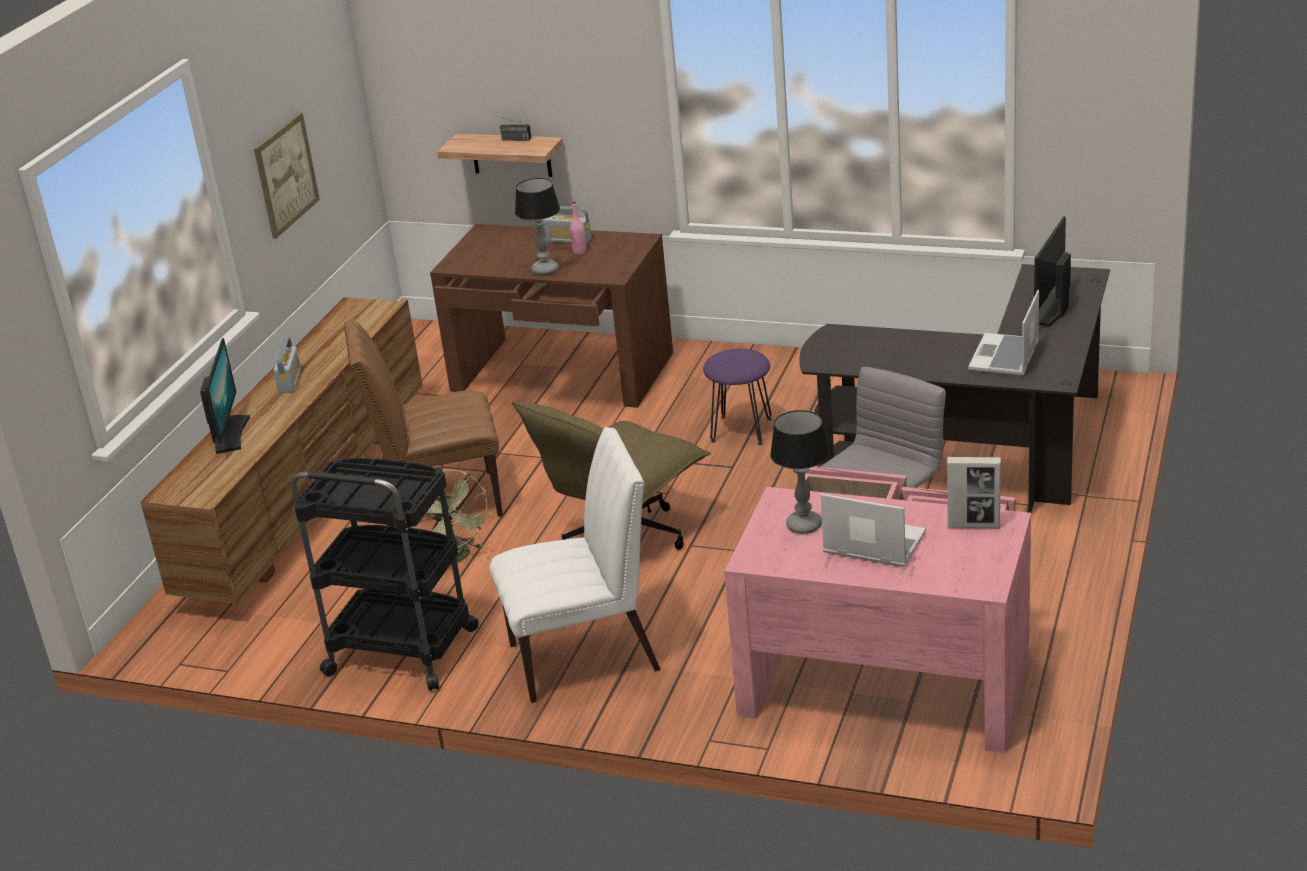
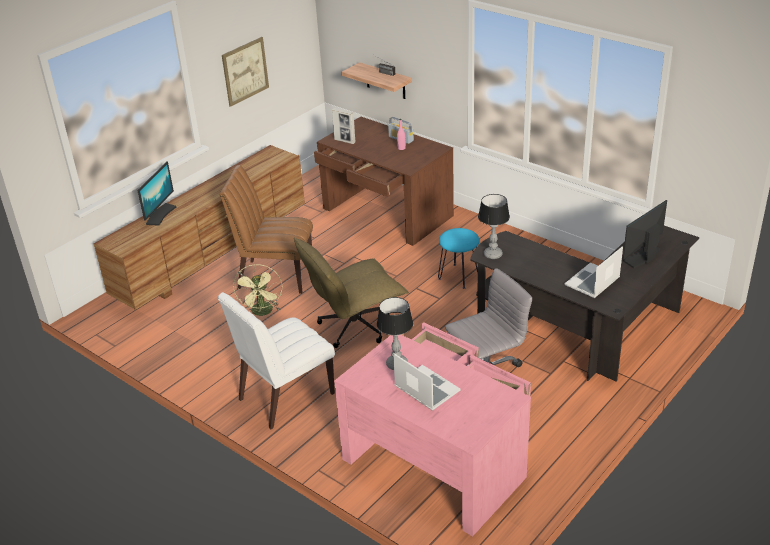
camera: 20 degrees right, 5 degrees up
radio [274,337,301,393] -> none
black cart [291,457,479,691] -> none
white chair [490,427,660,703] -> white chair turned 135 degrees clockwise [218,292,335,429]
table lamp [515,178,560,275] -> table lamp moved to [478,194,510,259]
purple stool [703,348,772,445] -> turquoise stool [438,228,479,289]
picture frame [947,457,1001,528] -> picture frame moved to [332,108,356,144]

